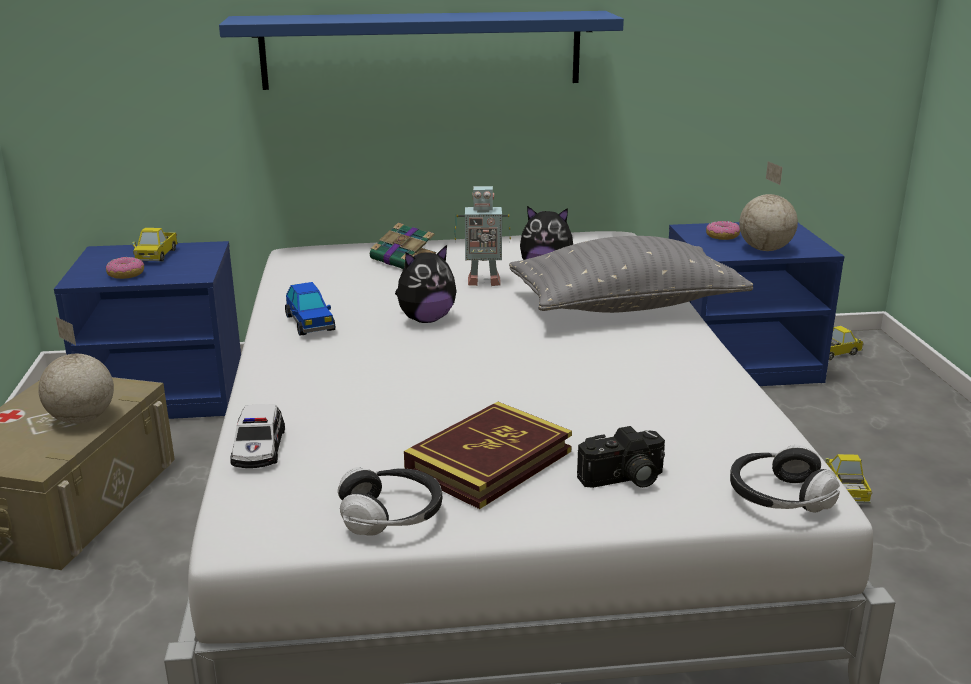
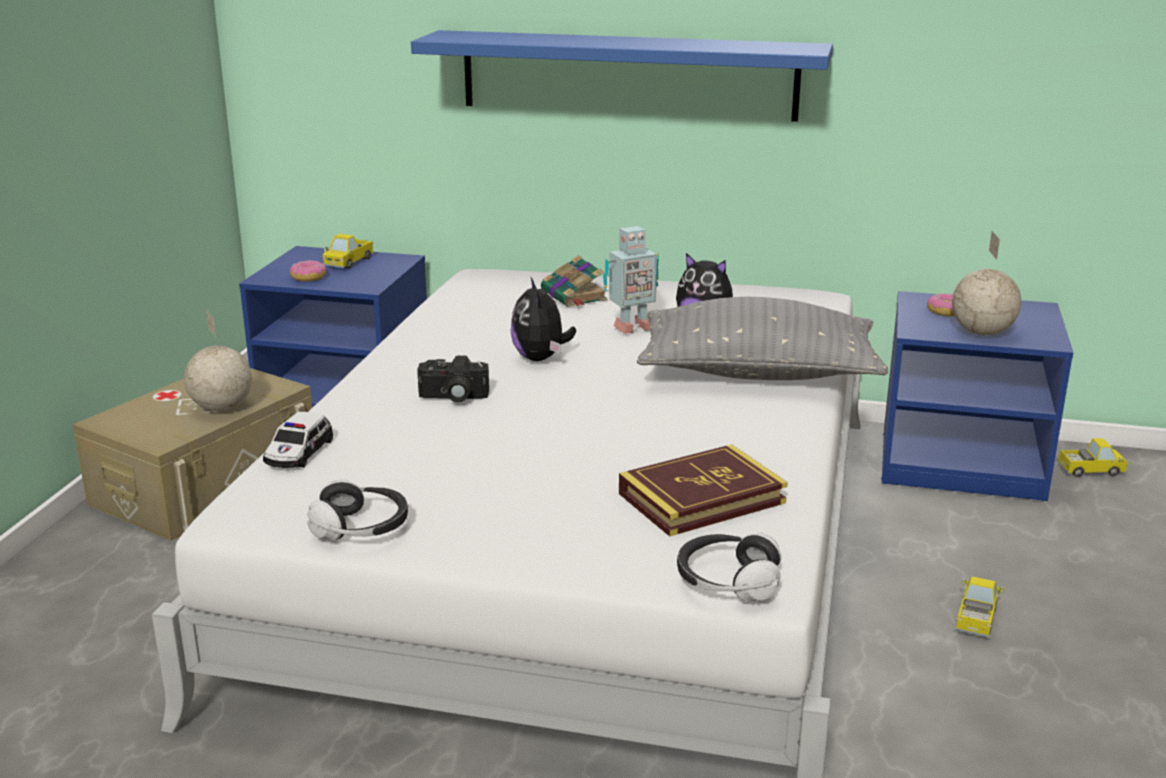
camera: 20 degrees right, 0 degrees up
toy car [285,282,335,336] -> none
plush toy [395,245,457,323] -> plush toy turned 90 degrees clockwise [510,278,576,361]
book [404,402,572,509] -> book moved to [619,444,788,537]
toy robot [454,186,511,286] -> toy robot turned 45 degrees counterclockwise [603,226,659,334]
camera [577,426,665,488] -> camera moved to [417,356,489,403]

